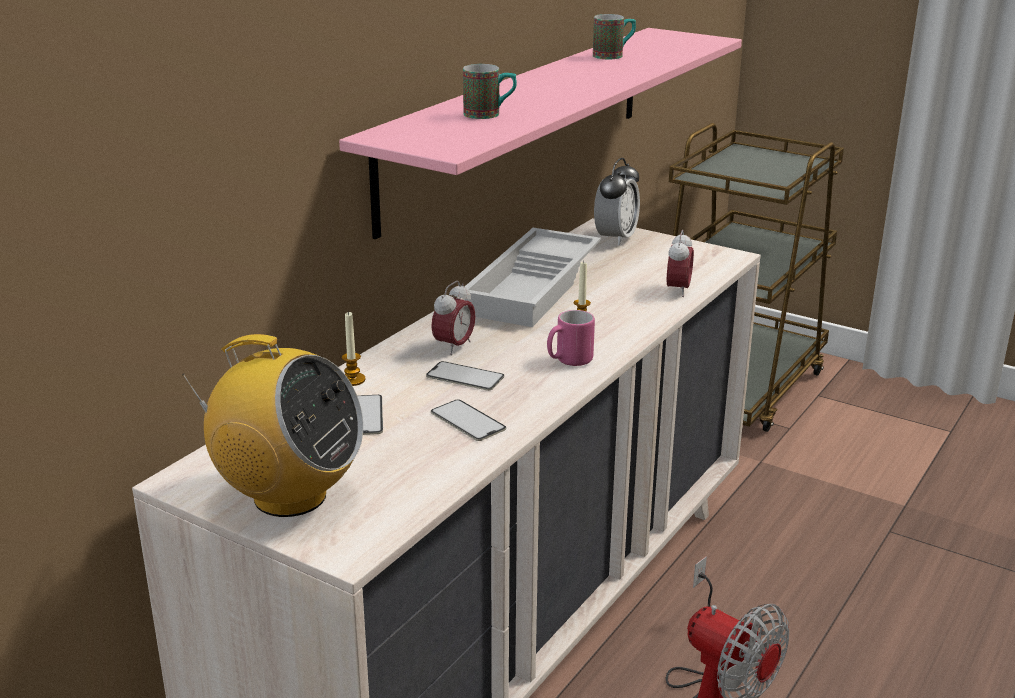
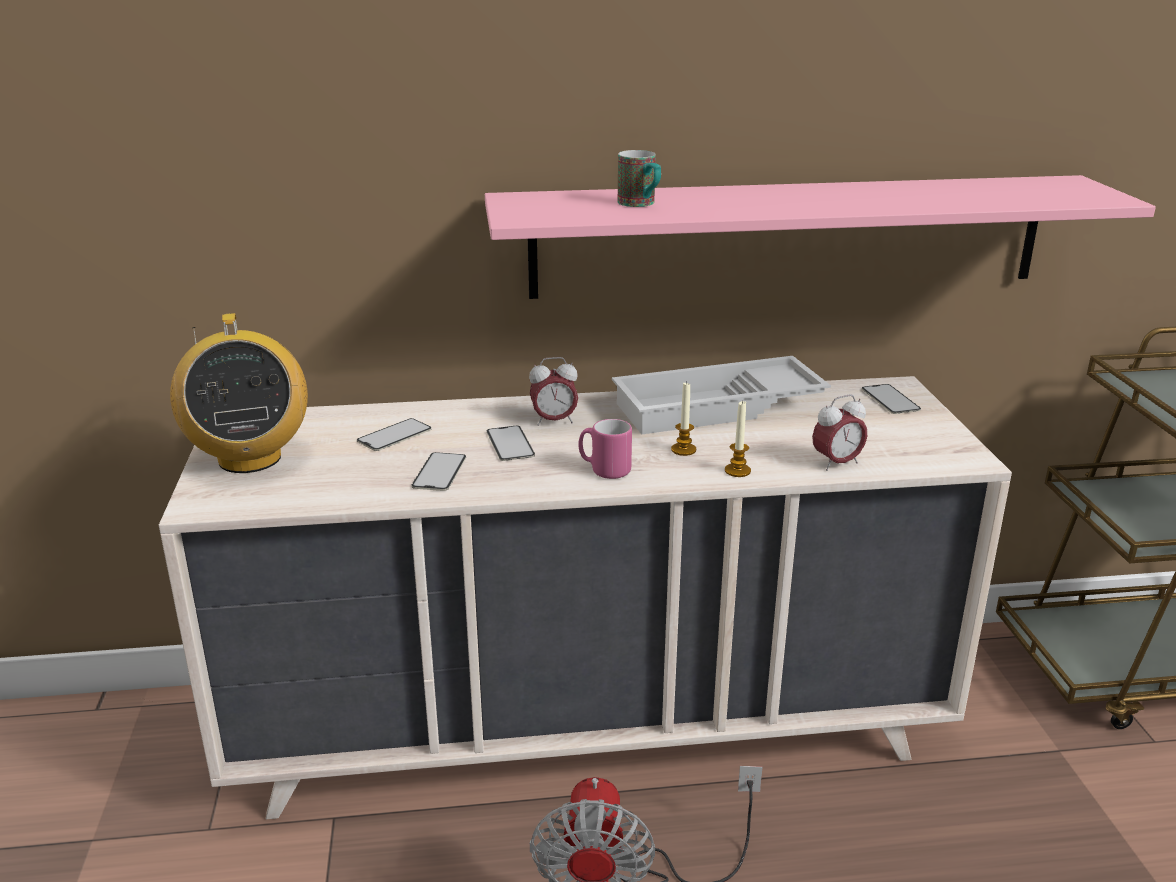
camera: 50 degrees right, 0 degrees up
candle [342,311,365,386] -> candle moved to [725,400,751,477]
mug [593,14,636,59] -> none
alarm clock [594,158,640,246] -> phone [862,384,921,414]

